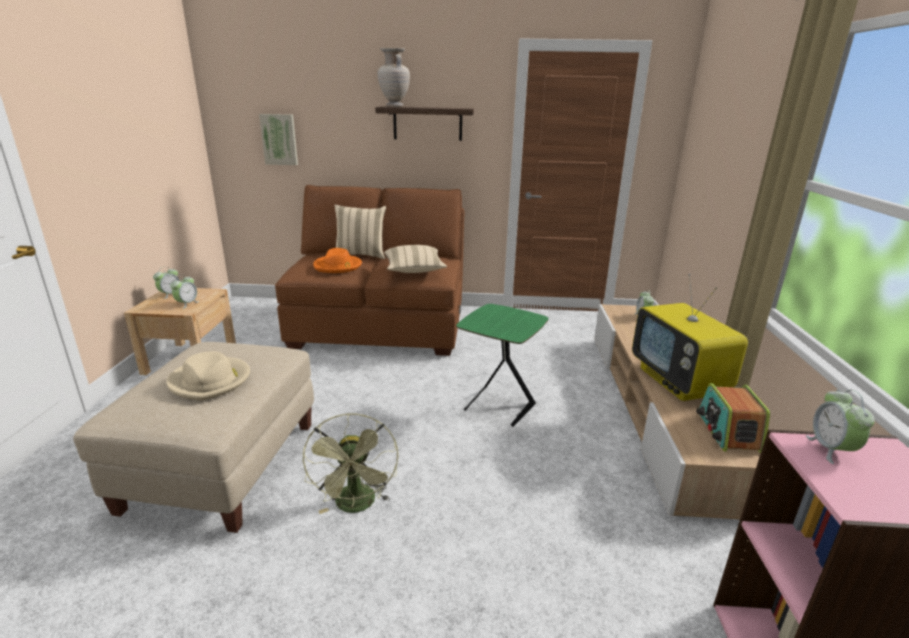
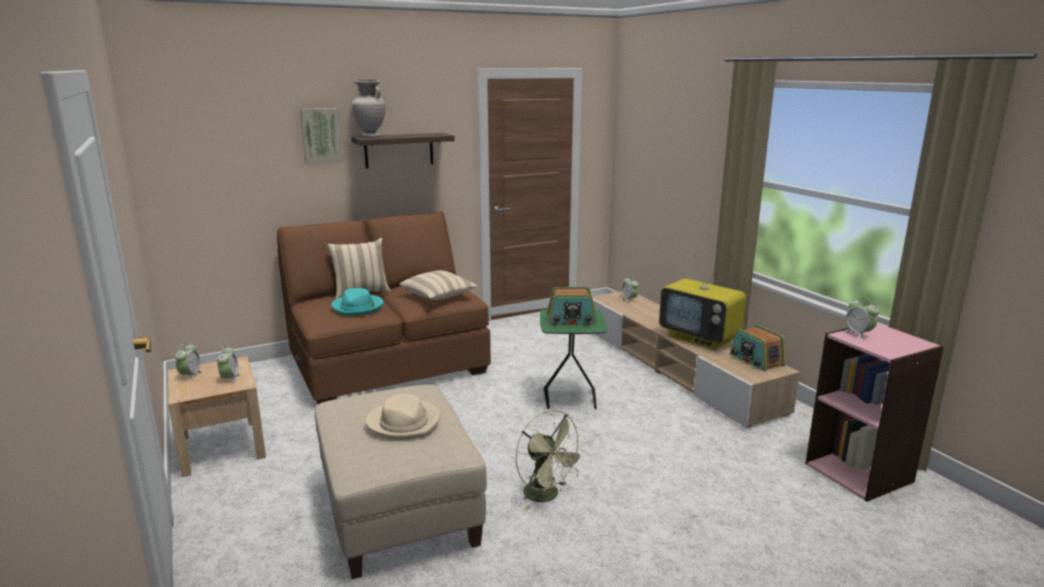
camera: 30 degrees left, 5 degrees down
picture [259,114,298,165] -> picture moved to [300,108,342,164]
orange hat [313,248,362,273] -> turquoise hat [331,288,384,316]
none -> radio [546,287,597,325]

